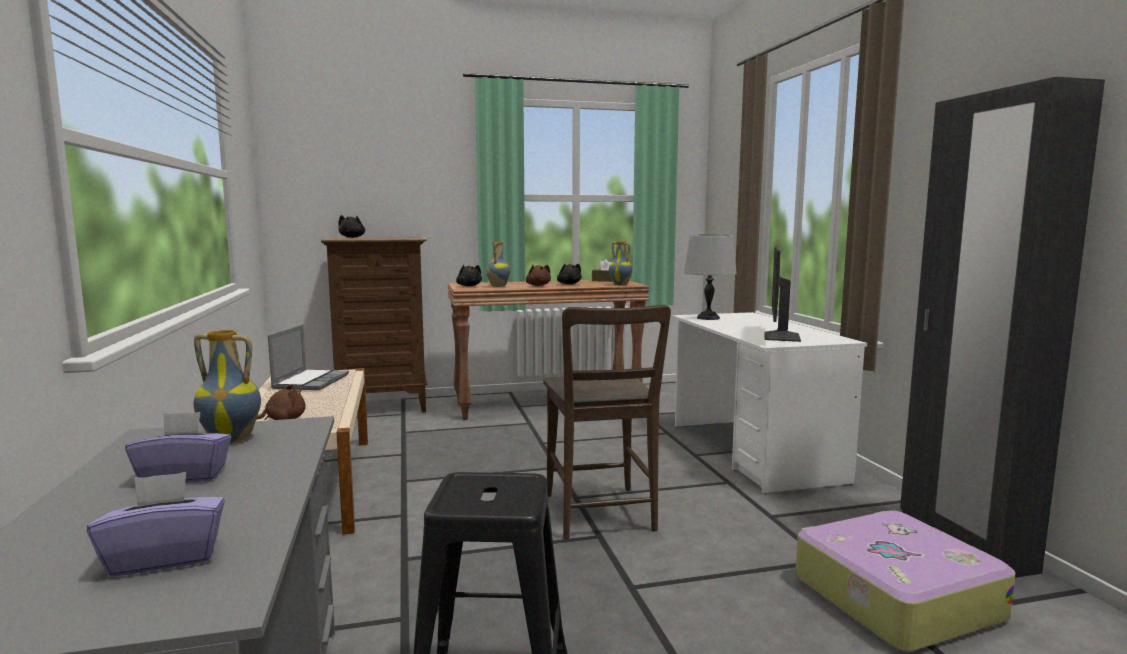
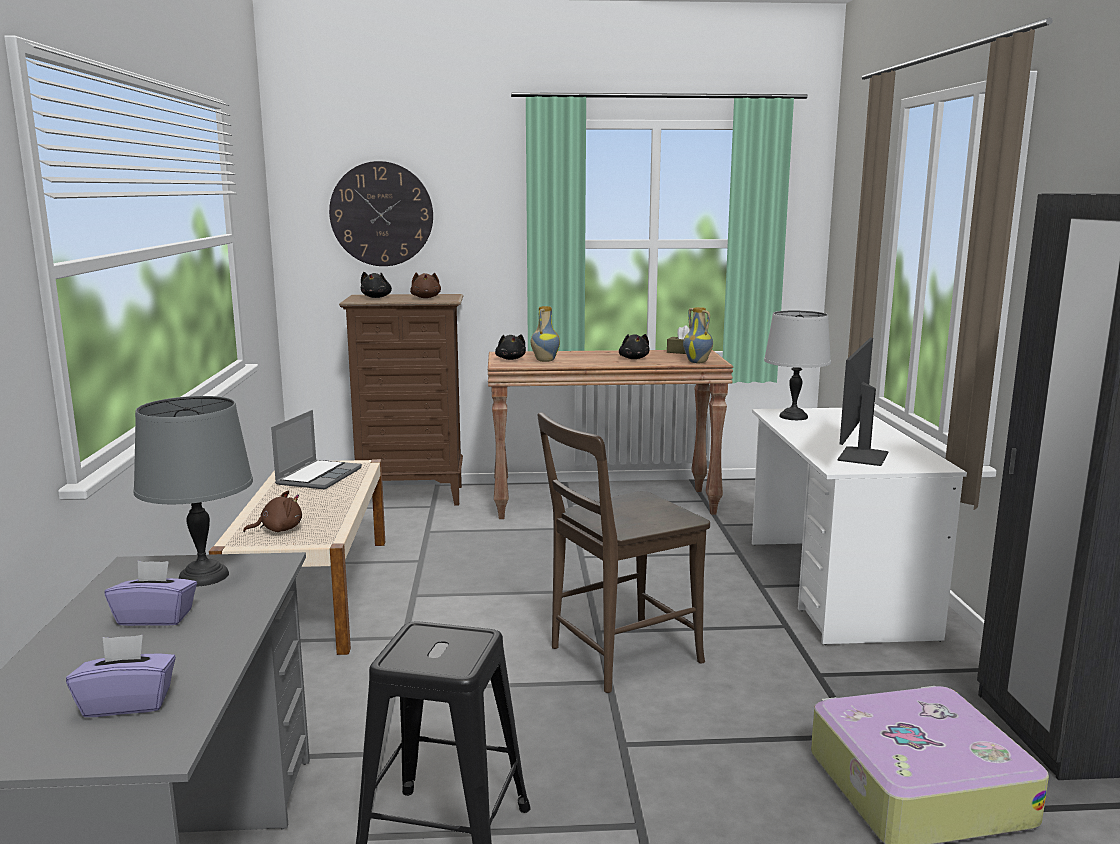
camera: 10 degrees right, 5 degrees up
vase [194,330,261,443] -> grey table lamp [133,396,253,587]
brown plush toy [526,265,551,286] -> brown plush toy moved to [410,272,441,298]
brown chair [543,305,671,539] -> brown chair turned 60 degrees clockwise [537,412,710,693]
none -> wall clock [329,161,433,266]

